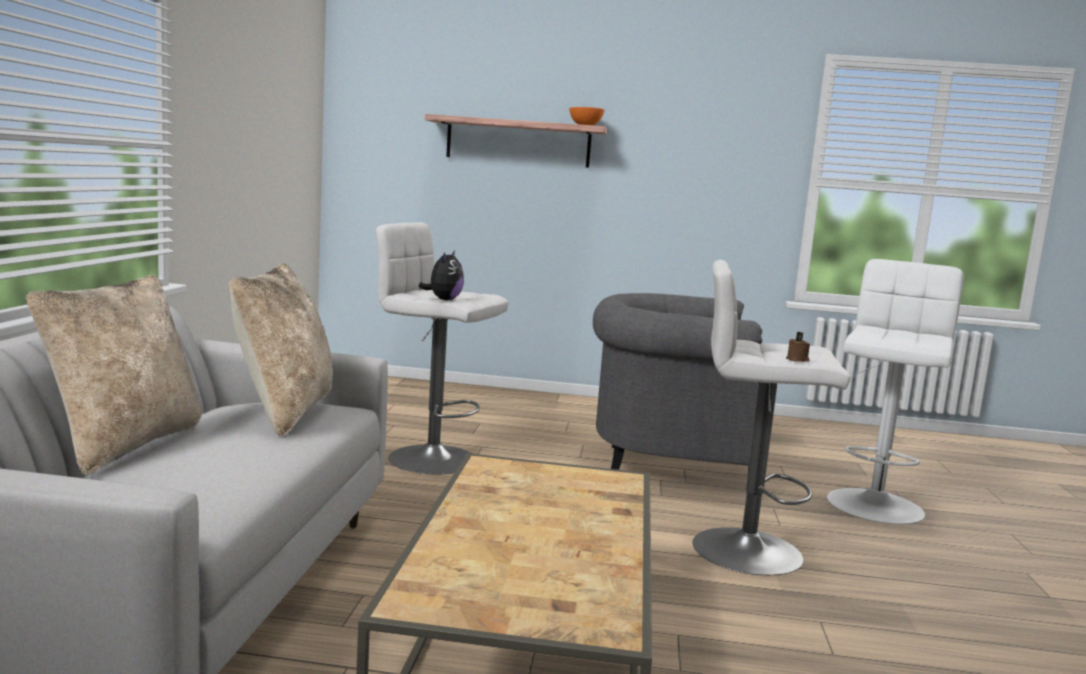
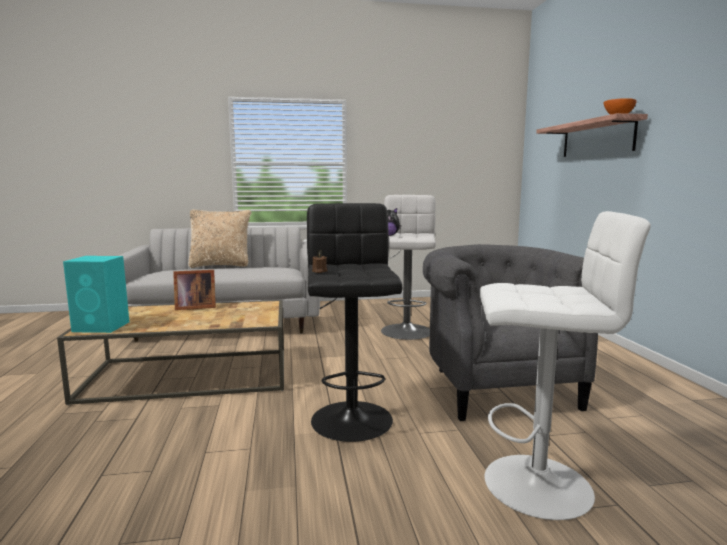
camera: 75 degrees right, 0 degrees up
beige pillow [229,263,333,437] -> none
white stool [693,260,850,575] -> black stool [307,203,402,442]
none -> turquoise speaker [63,256,129,333]
none -> picture frame [173,270,216,310]

